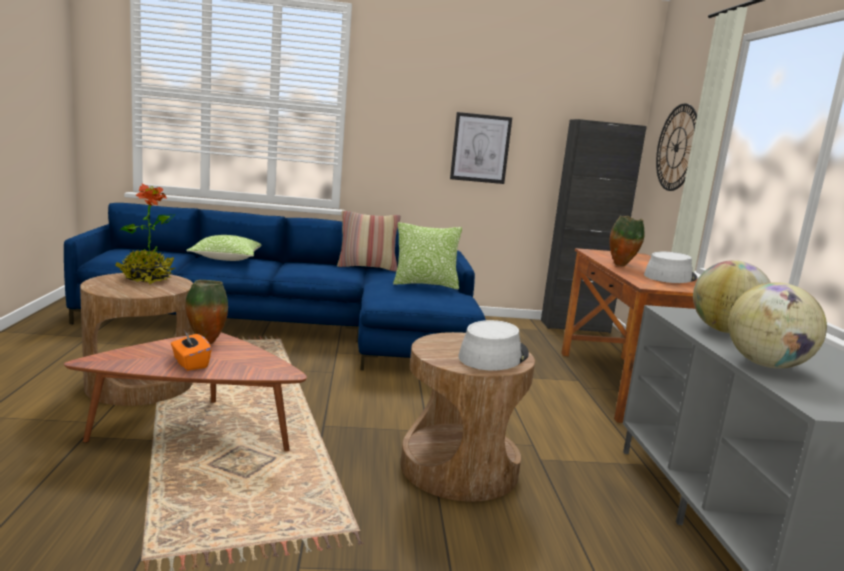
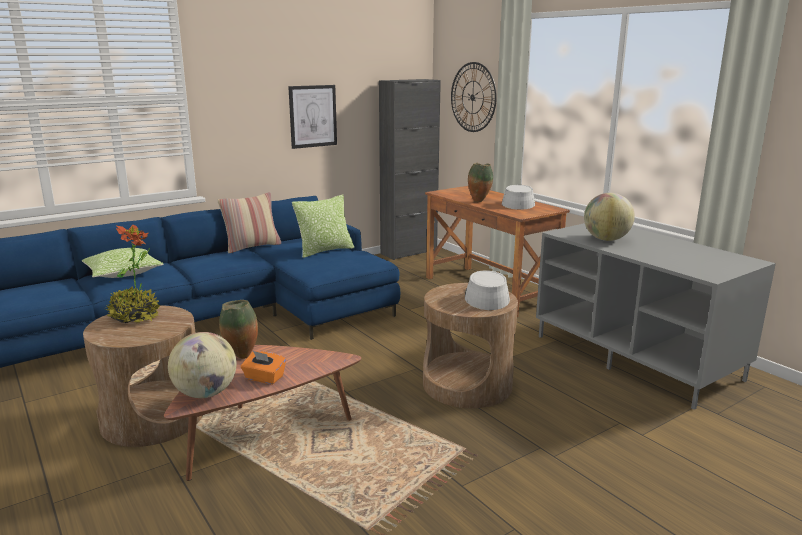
camera: 30 degrees left, 5 degrees up
globe [728,282,827,369] -> globe moved to [168,332,237,398]

